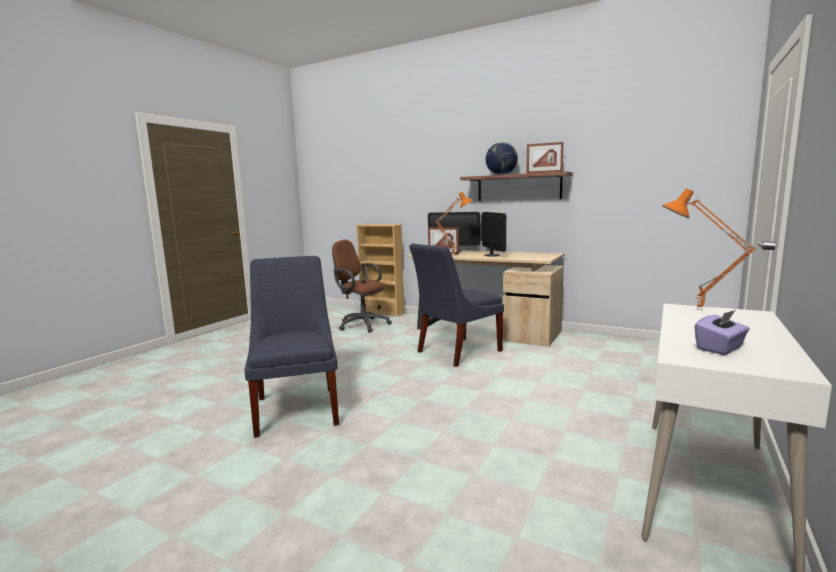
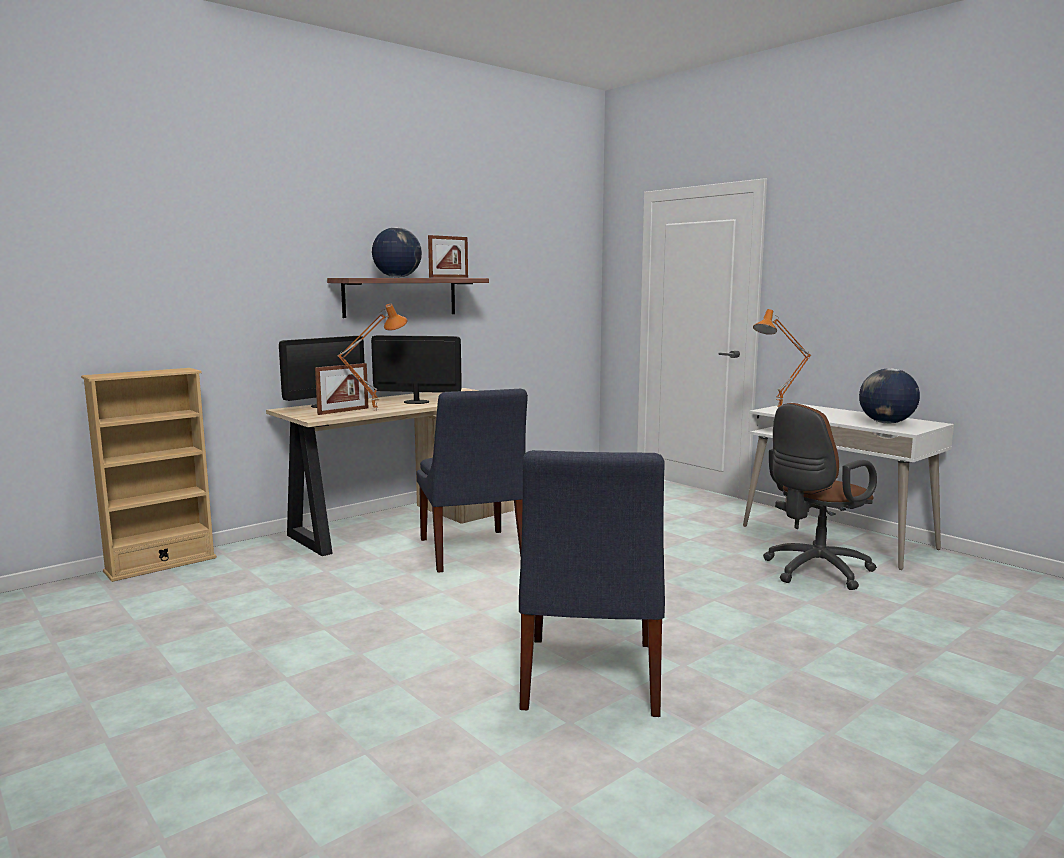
camera: 70 degrees left, 0 degrees up
blue chair [244,256,339,438] -> blue chair turned 90 degrees counterclockwise [519,450,665,717]
brown office chair [332,240,392,332] -> brown office chair moved to [763,403,877,590]
purple tissue box [694,310,750,355] -> globe [859,368,920,424]

